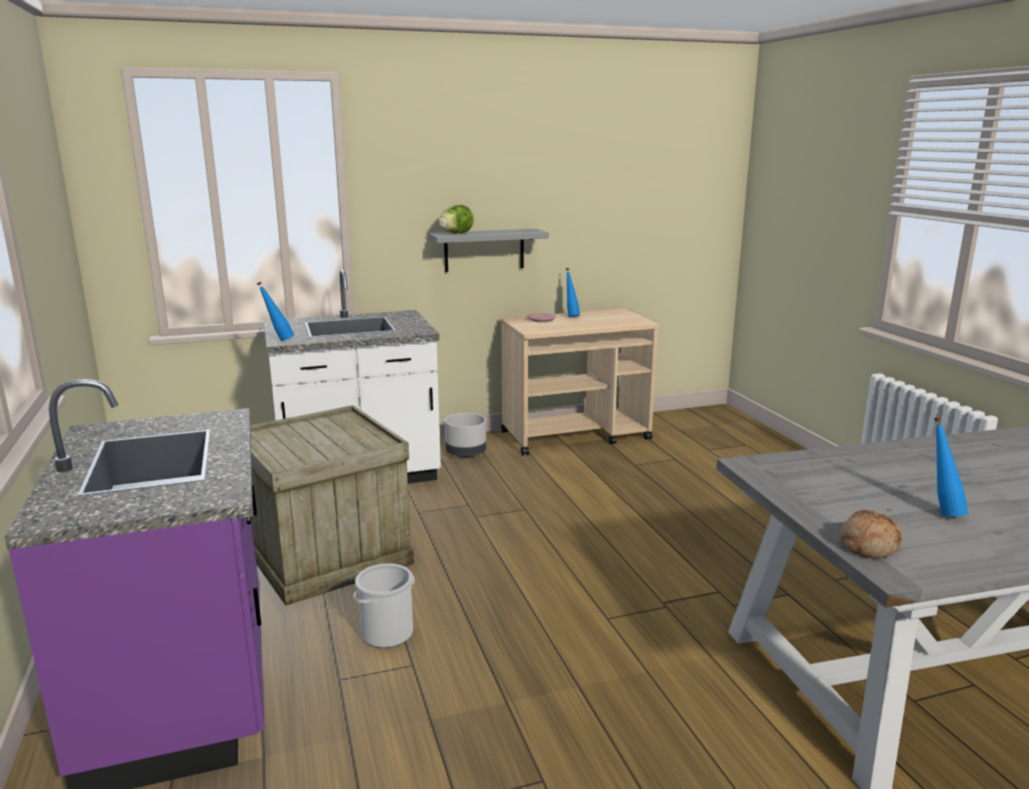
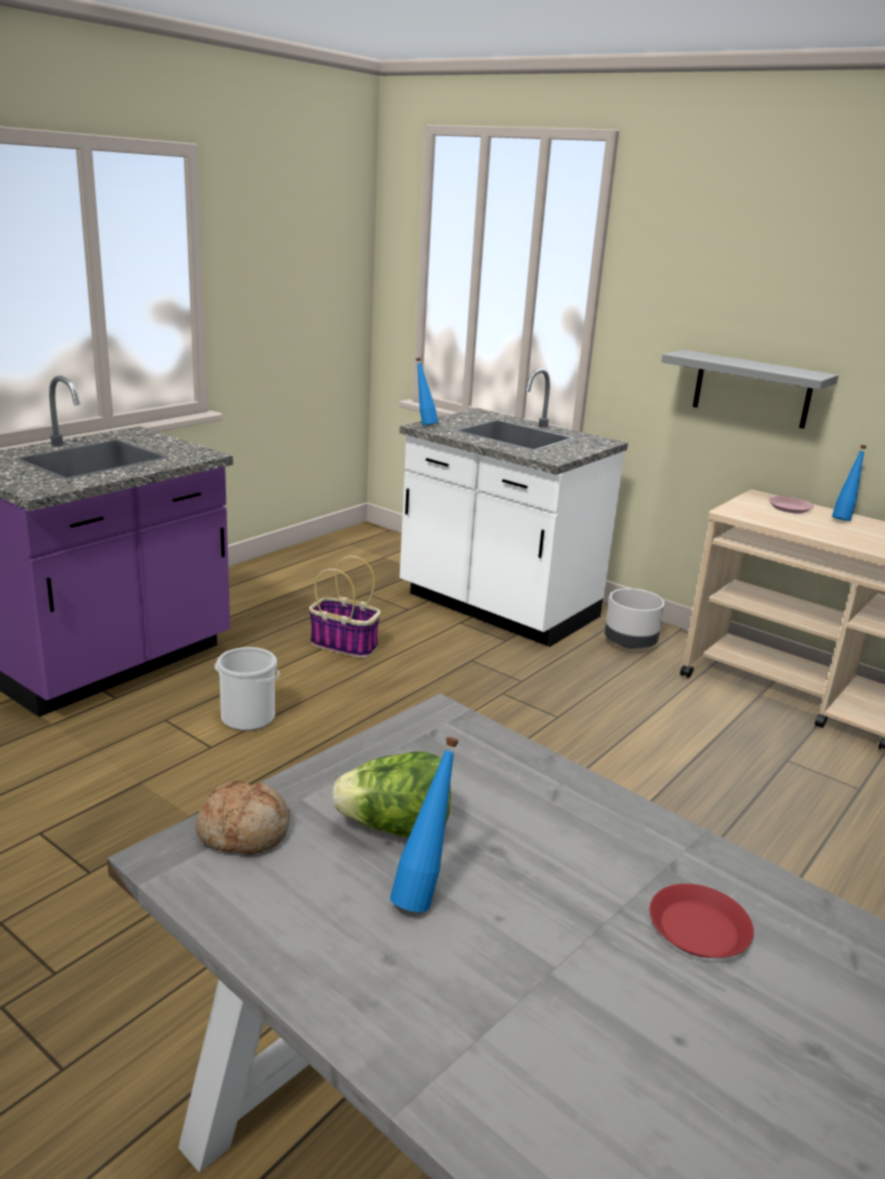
camera: 55 degrees right, 5 degrees up
crate [251,405,414,606] -> basket [309,556,381,658]
lettuce [439,205,474,233] -> lettuce moved to [332,752,451,837]
none -> red plate [650,884,754,958]

